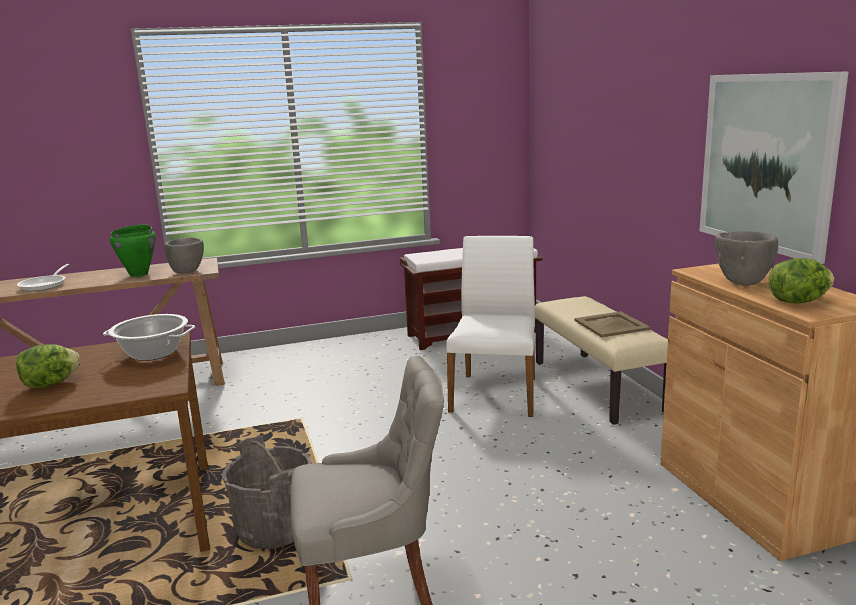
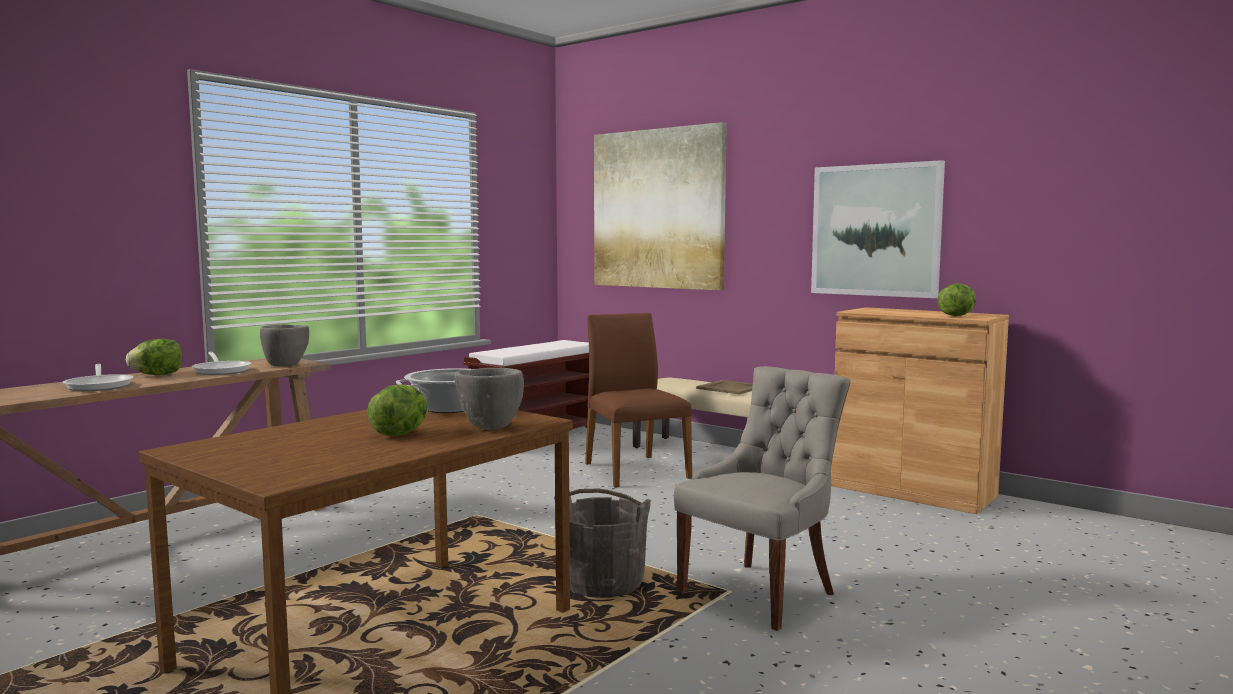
camera: 35 degrees left, 10 degrees down
green cooking pot [110,224,156,277] -> frying pan [192,352,251,375]
white chair [446,236,535,417] -> brown chair [585,313,692,488]
grey bowl [715,231,778,286] -> grey bowl moved to [454,368,524,430]
none -> lettuce [126,339,182,375]
none -> picture [594,122,727,290]

